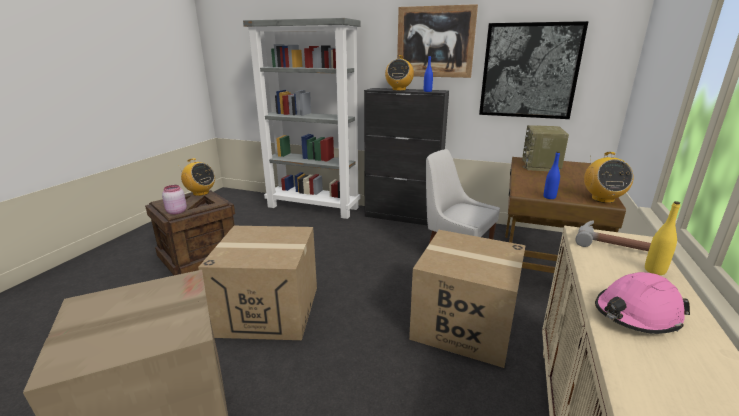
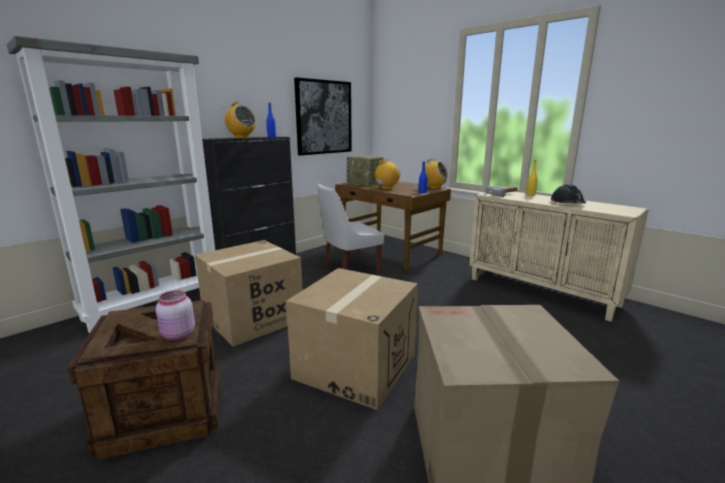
camera: 65 degrees left, 5 degrees down
radio [178,158,215,196] -> radio moved to [375,159,401,189]
picture [397,4,478,78] -> none
cardboard box [409,230,526,368] -> cardboard box moved to [195,240,303,347]
pink hard hat [595,272,690,334] -> black hard hat [551,184,586,203]

